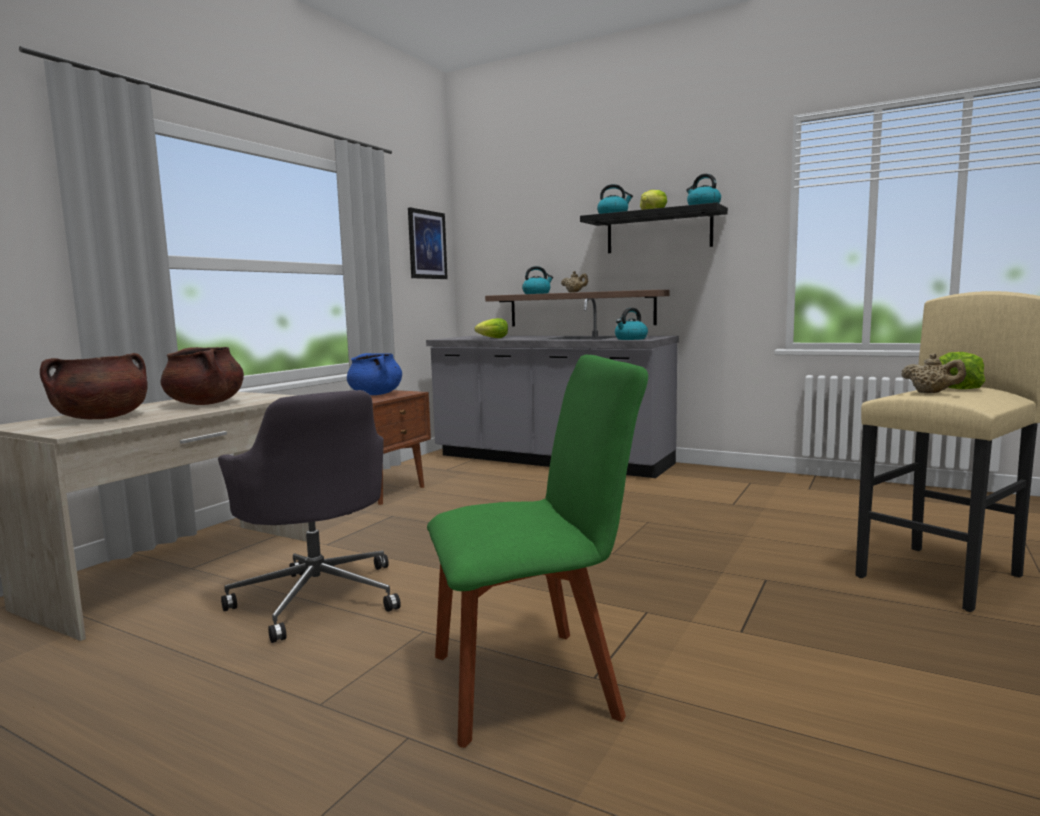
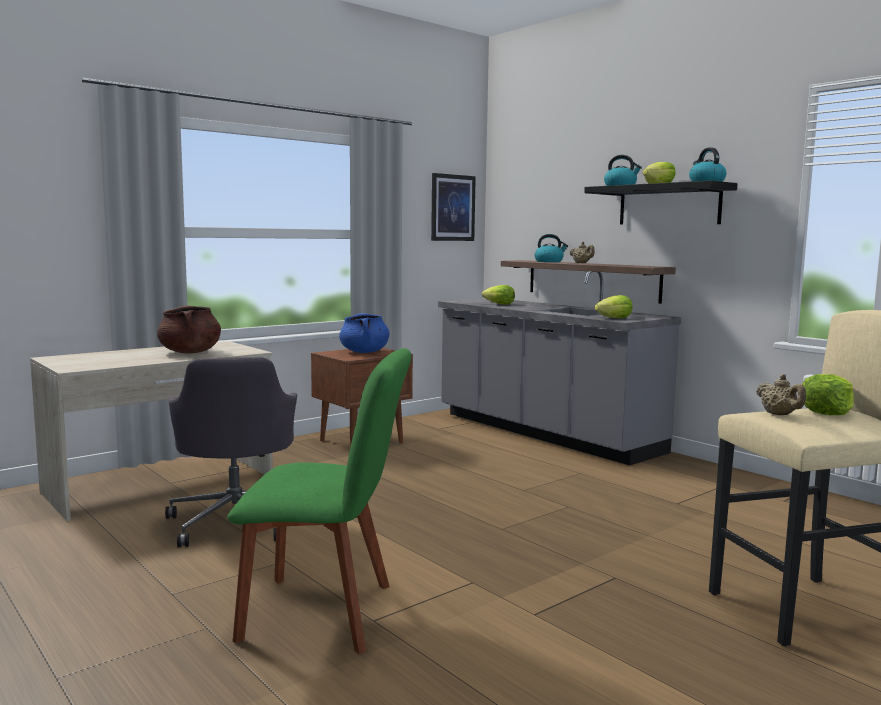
camera: 20 degrees right, 0 degrees up
brown cooking pot [40,353,148,419] -> none
kettle [615,308,648,340] -> lettuce [595,295,633,318]

